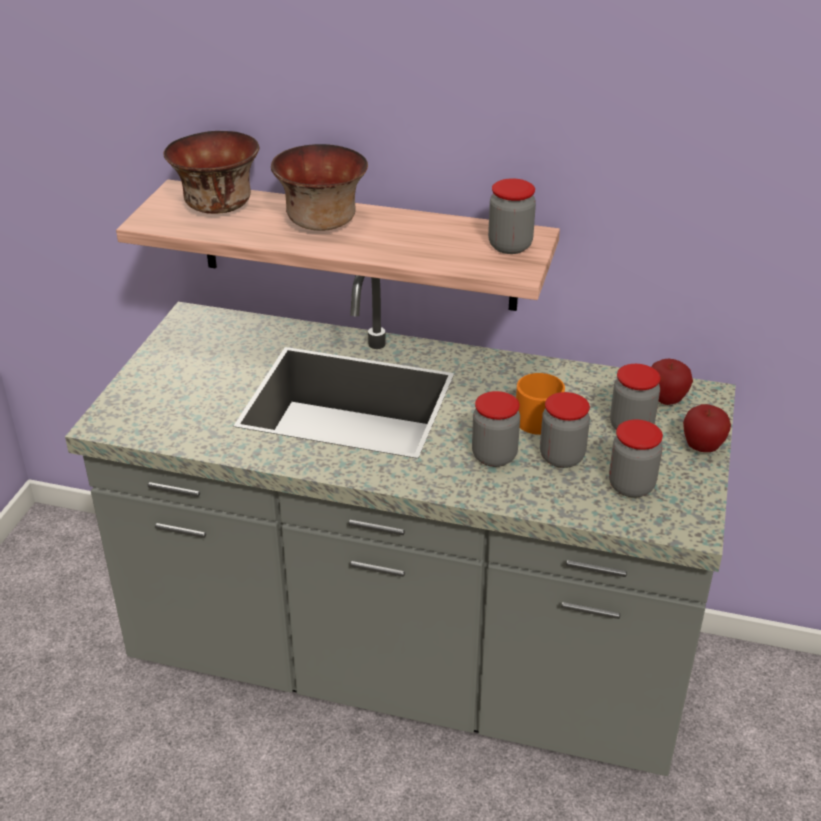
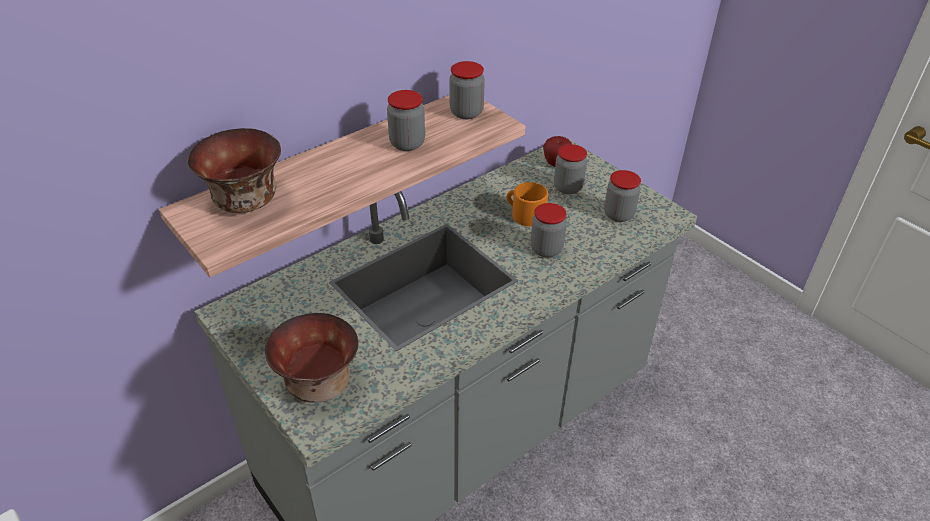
camera: 55 degrees left, 5 degrees up
bowl [271,144,368,231] -> bowl moved to [265,313,359,403]
jar [540,392,590,468] -> jar moved to [387,90,425,151]
apple [683,404,731,452] -> none

